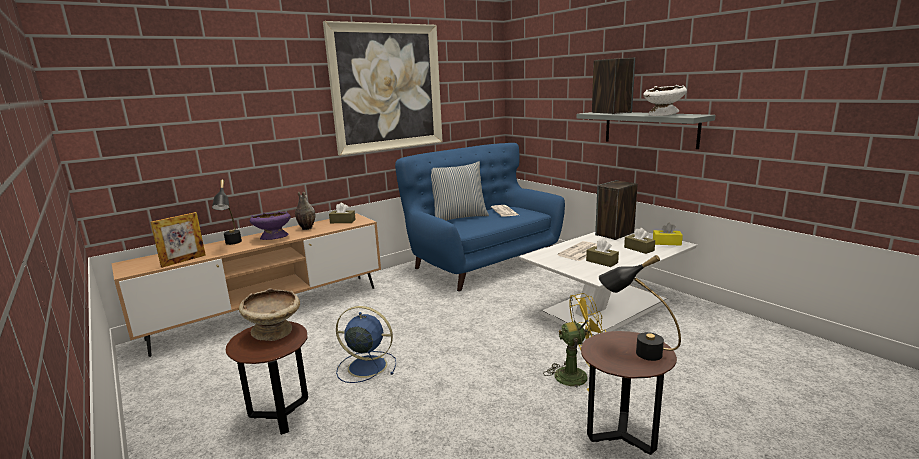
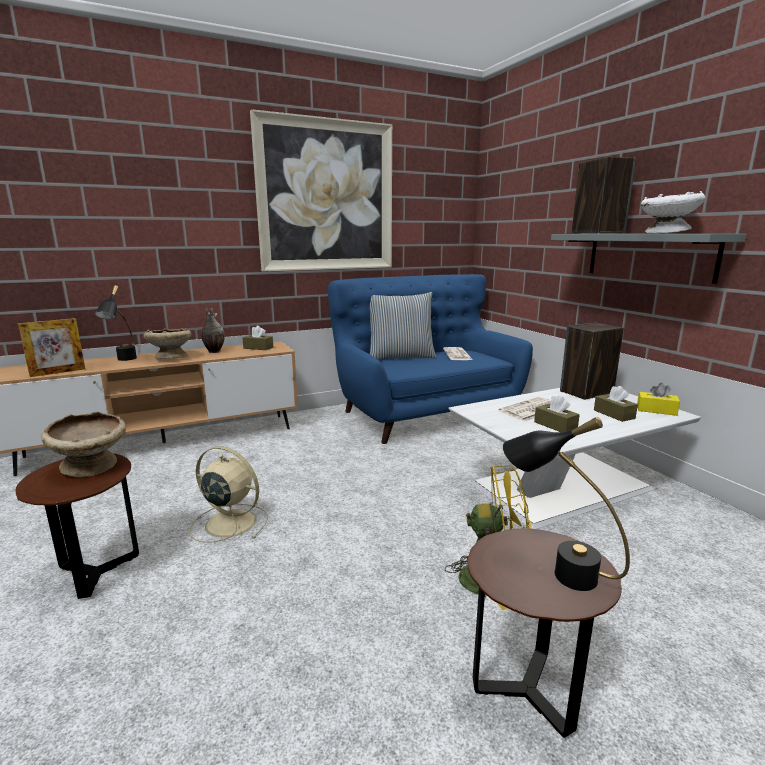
camera: 10 degrees right, 0 degrees up
purple bowl [250,211,291,240] -> beige bowl [143,328,192,359]
blue fan [336,306,396,383] -> beige fan [189,446,268,543]

